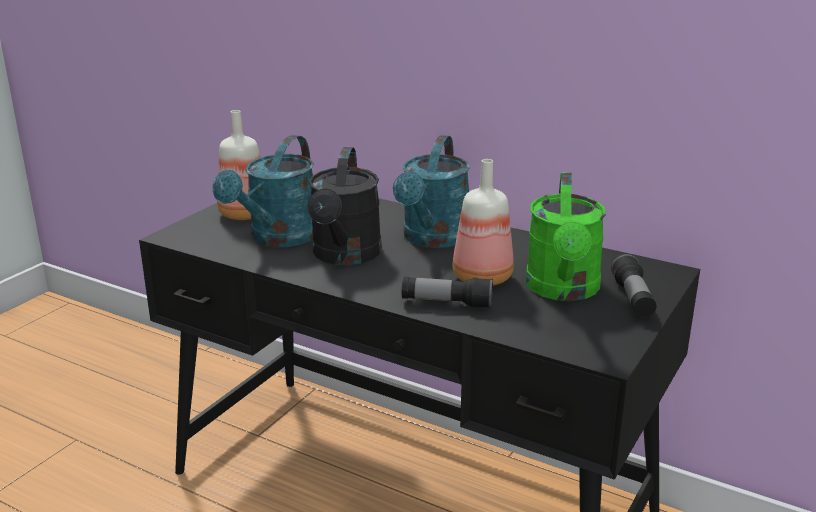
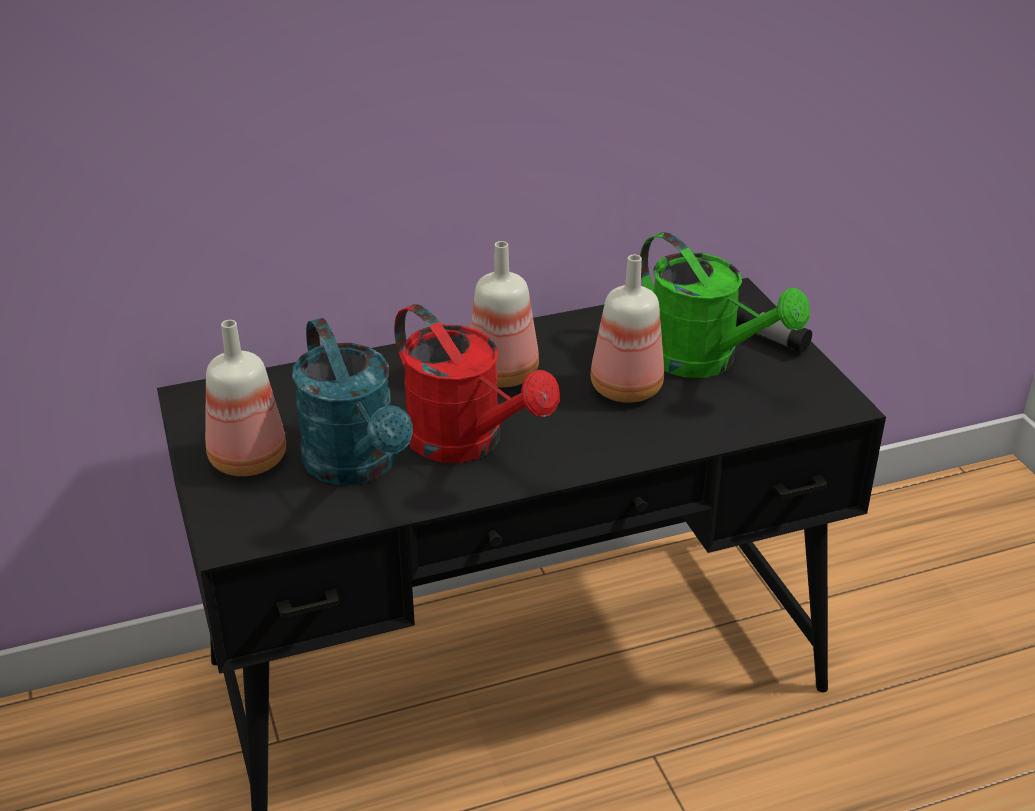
camera: 50 degrees left, 10 degrees up
black watering can [307,147,382,265] -> red watering can [394,304,560,463]
turquoise watering can [393,135,470,248] -> bottle [470,241,539,387]
flashlight [402,277,493,308] -> none

